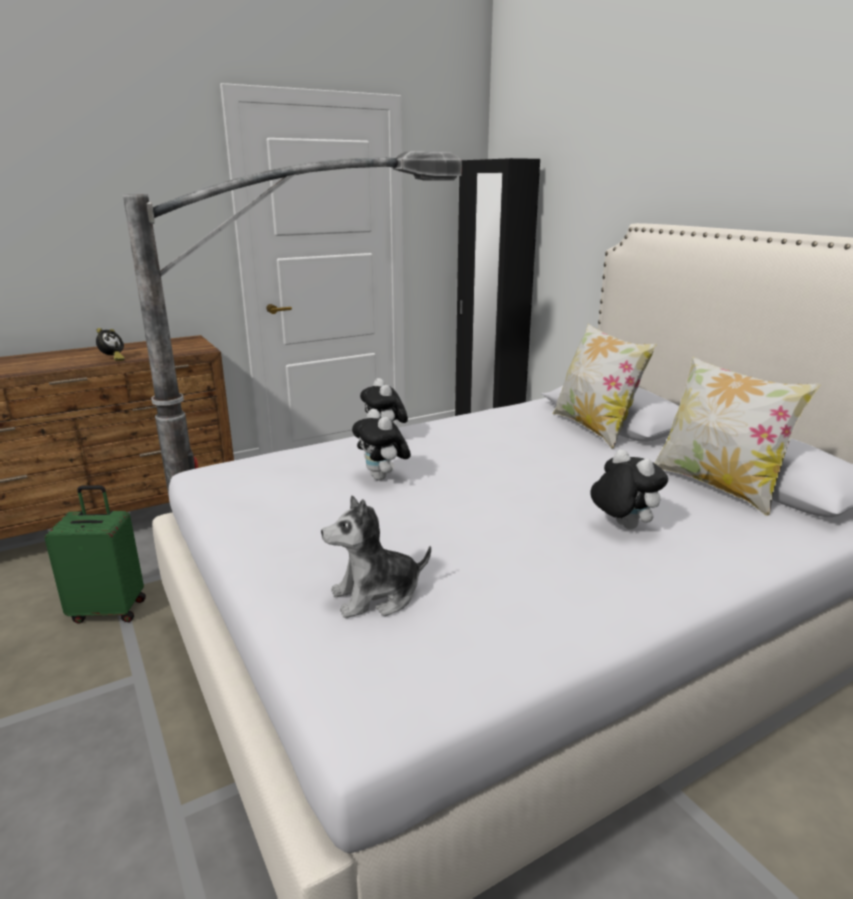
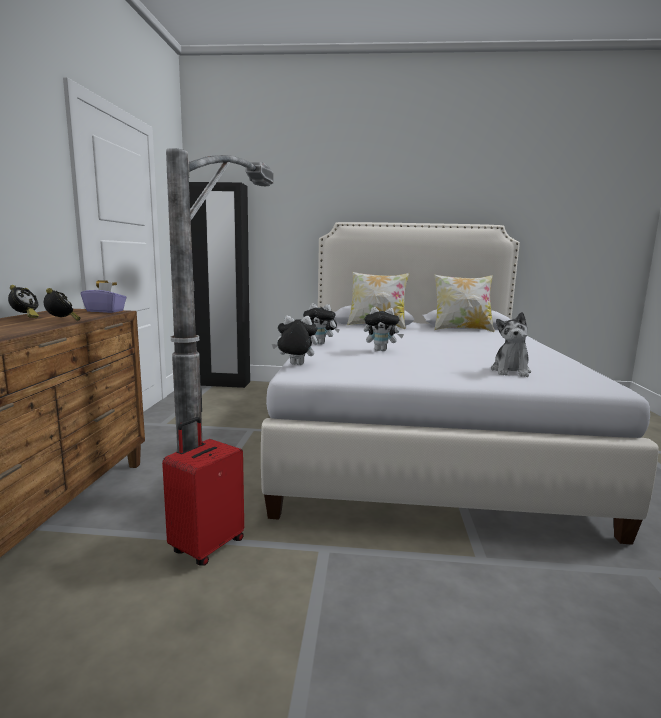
camera: 55 degrees left, 10 degrees down
green suitcase [44,485,146,623] -> red suitcase [162,417,244,566]
plush toy [590,449,668,529] -> plush toy moved to [272,316,318,365]
none -> alarm clock [8,285,39,318]
none -> purple tissue box [81,282,127,313]

